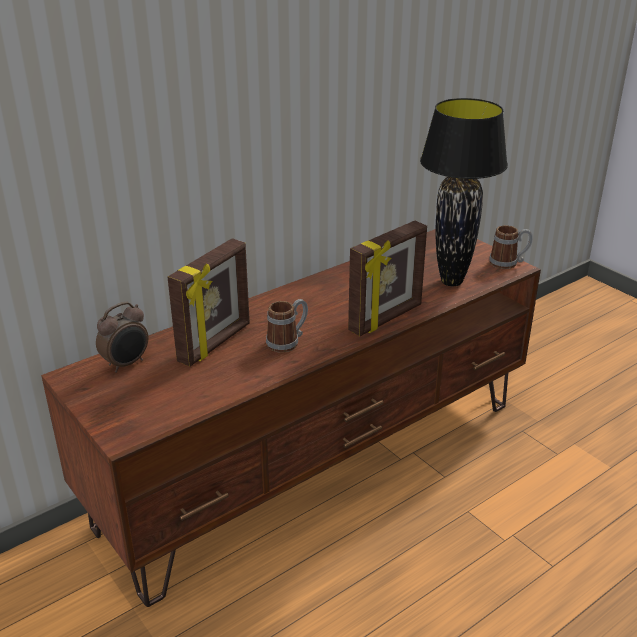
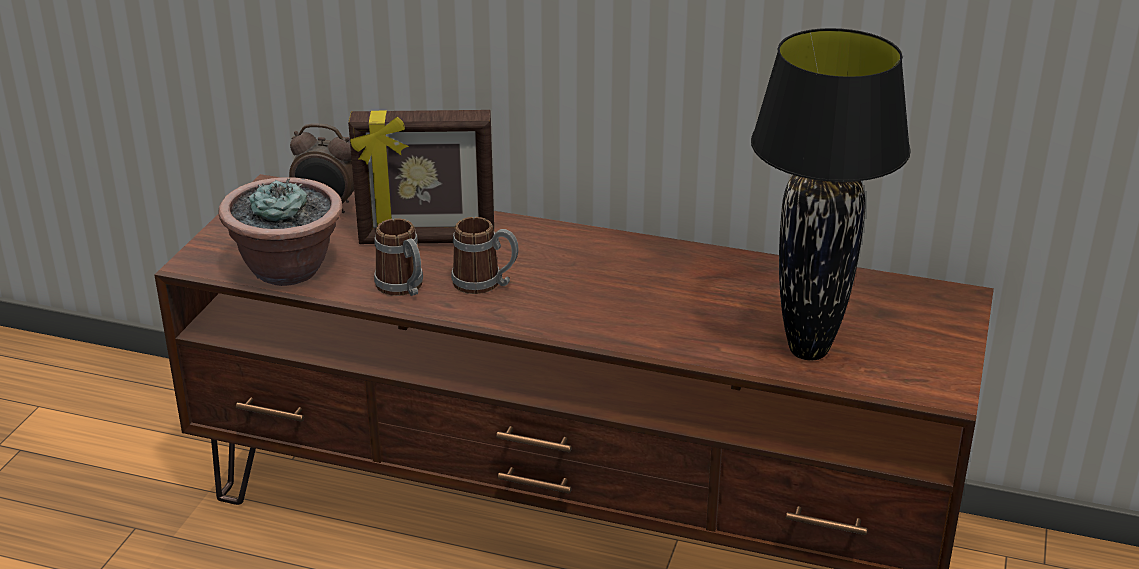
camera: 55 degrees right, 0 degrees up
picture frame [348,221,427,336] -> none
mug [489,225,533,269] -> mug moved to [374,218,423,296]
none -> potted plant [218,177,343,286]

